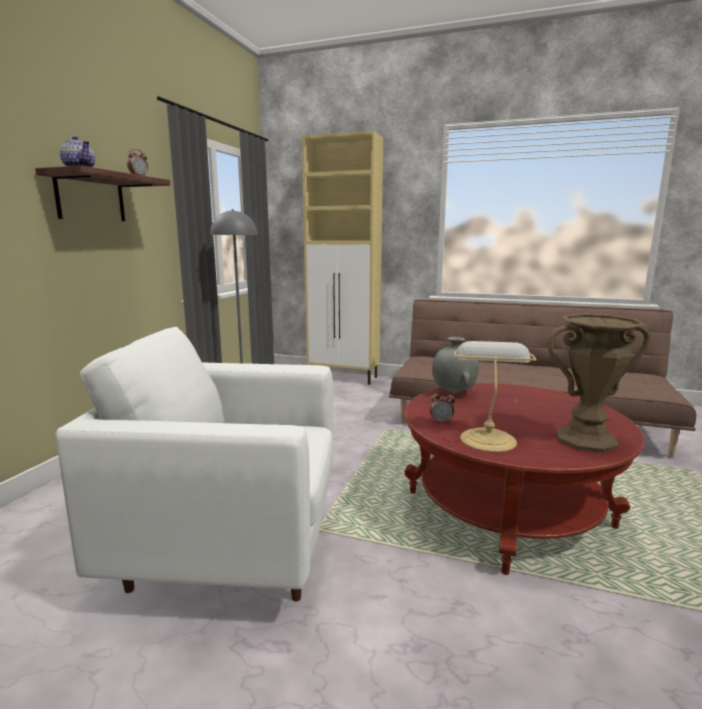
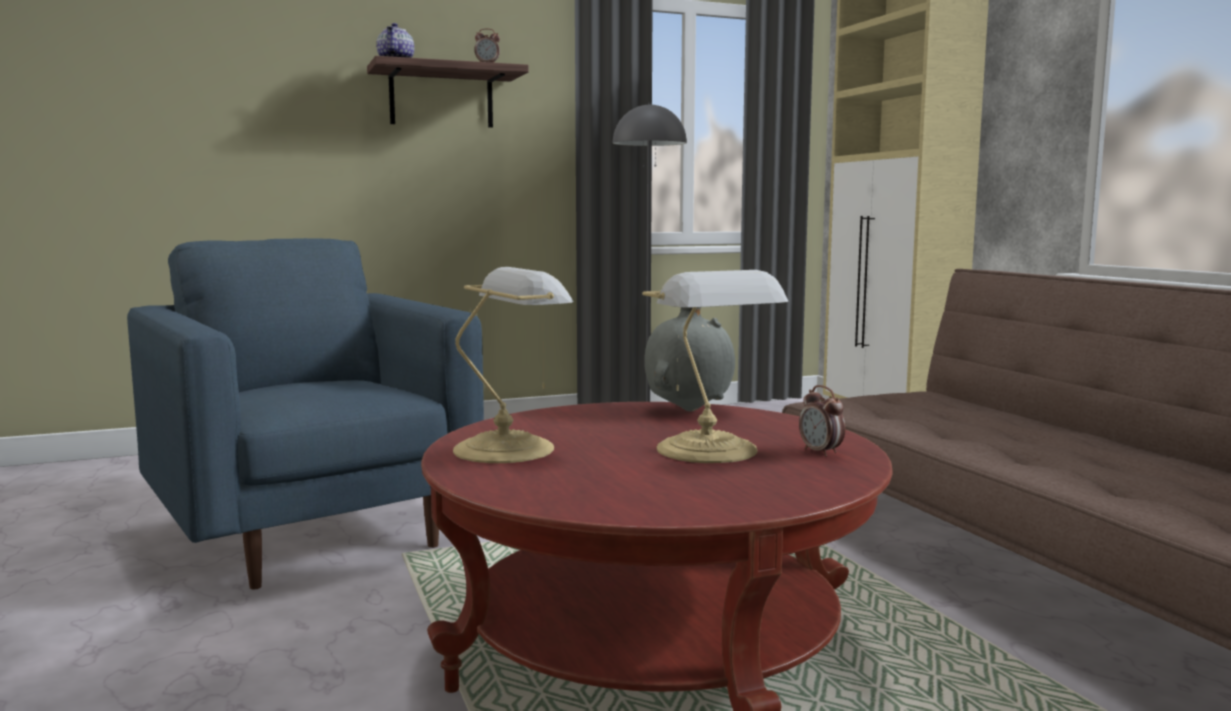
camera: 50 degrees right, 5 degrees down
white armchair [55,327,333,601] -> blue armchair [127,238,484,590]
alarm clock [430,390,455,424] -> alarm clock moved to [799,385,845,457]
brown vase [547,313,650,453] -> none
none -> table lamp [642,270,788,463]

